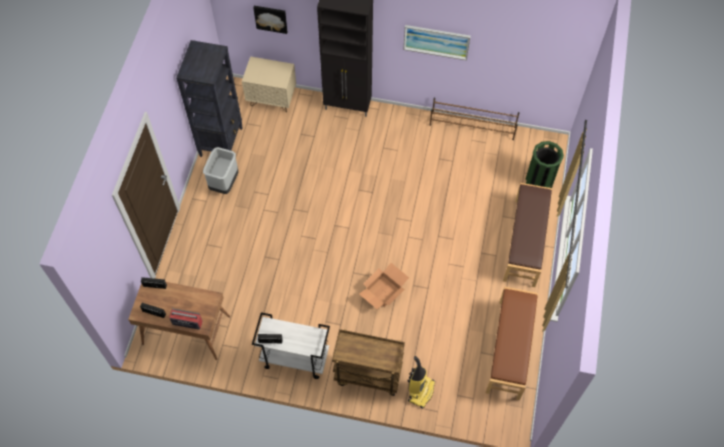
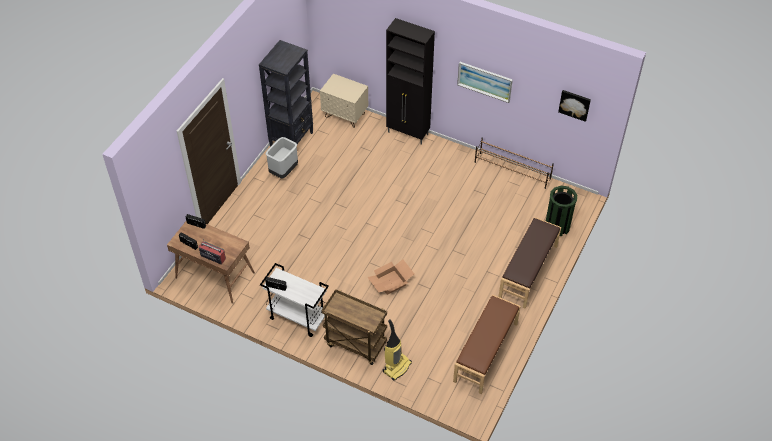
camera: 15 degrees right, 10 degrees down
picture [253,6,288,34] -> picture moved to [558,90,591,122]

